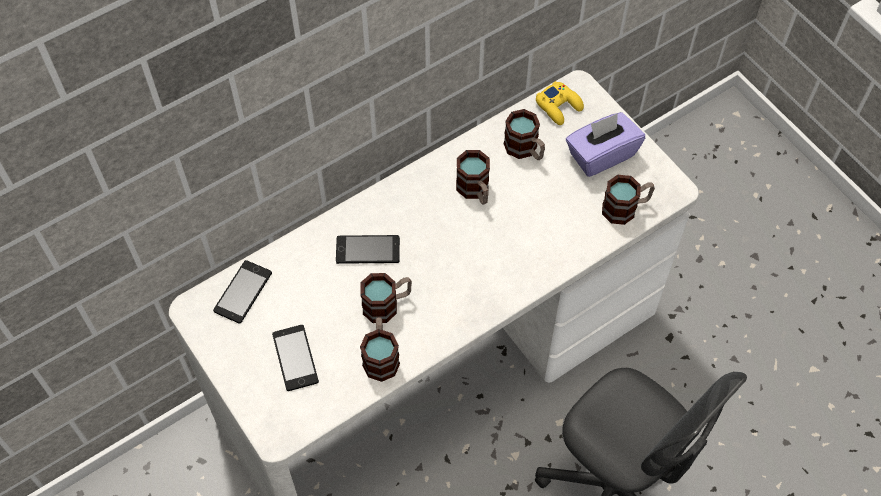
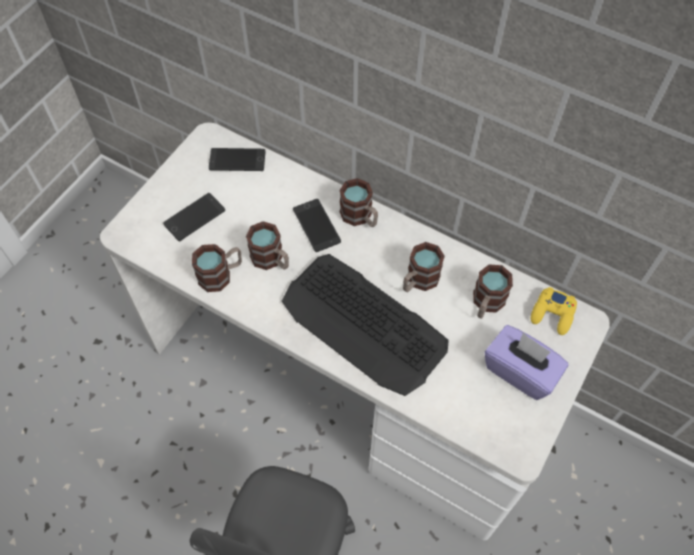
camera: 65 degrees right, 0 degrees up
mug [602,175,655,225] -> mug moved to [340,178,378,227]
none -> keyboard [282,254,449,396]

